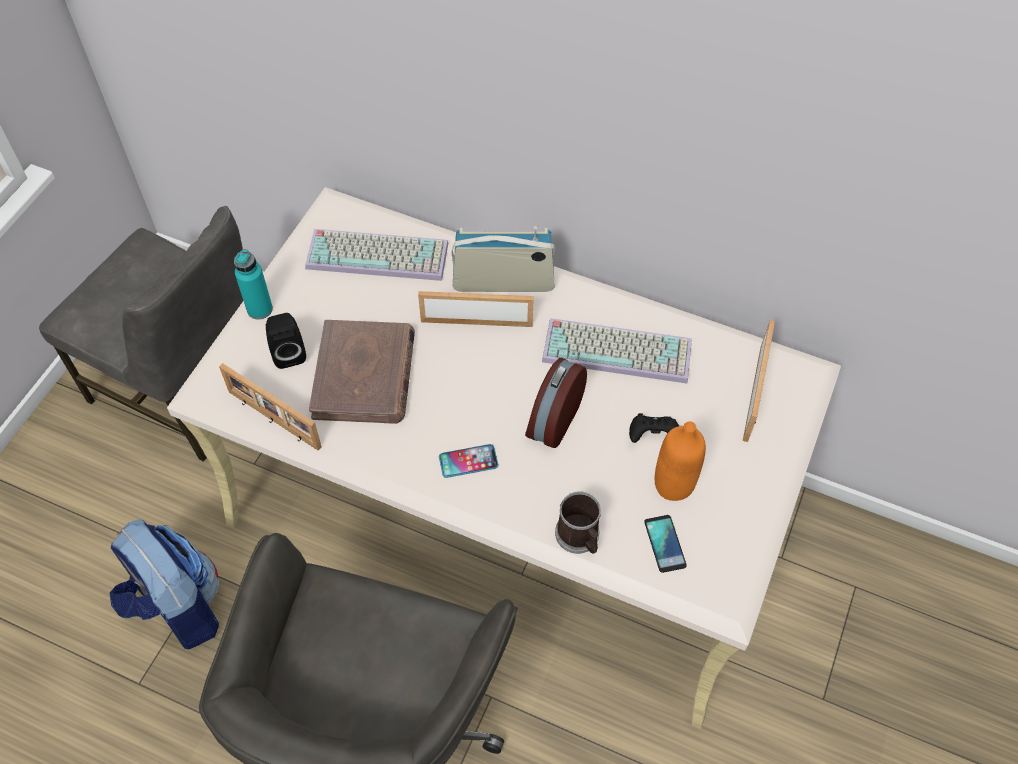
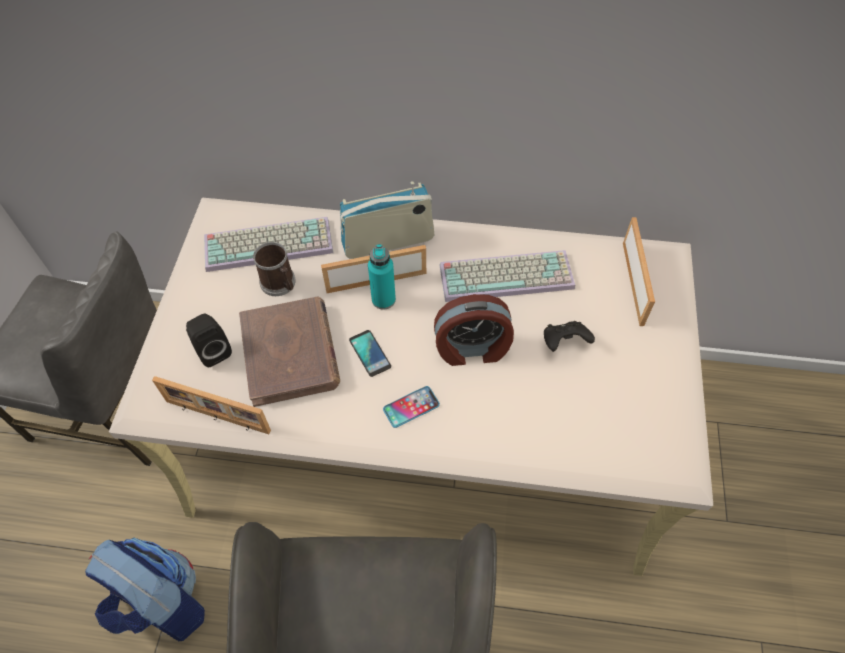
camera: 15 degrees left, 0 degrees up
turquoise bottle [234,249,273,320] -> turquoise bottle moved to [368,244,396,310]
alarm clock [525,358,587,448] -> alarm clock turned 105 degrees counterclockwise [434,294,514,366]
mug [555,492,601,554] -> mug moved to [253,242,296,296]
phone [644,515,687,573] -> phone moved to [349,330,391,377]
orange bottle [655,421,706,501] -> none

